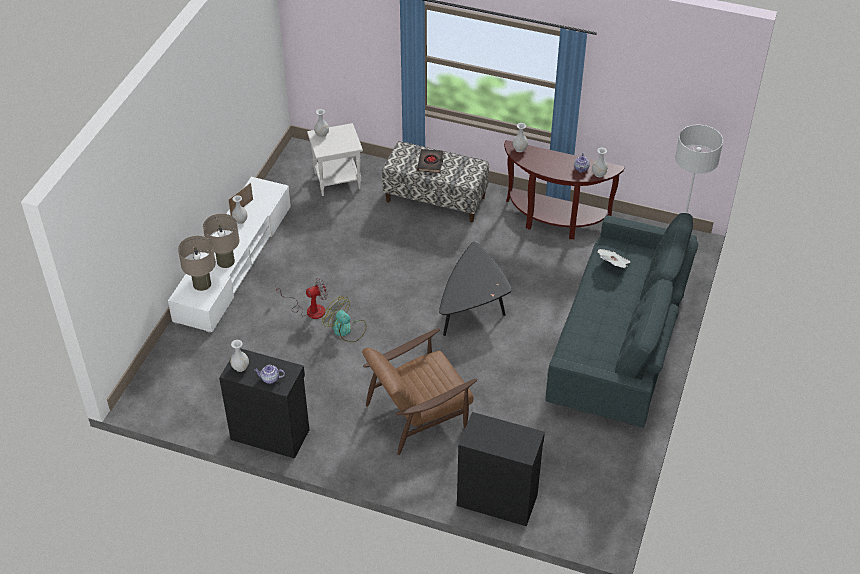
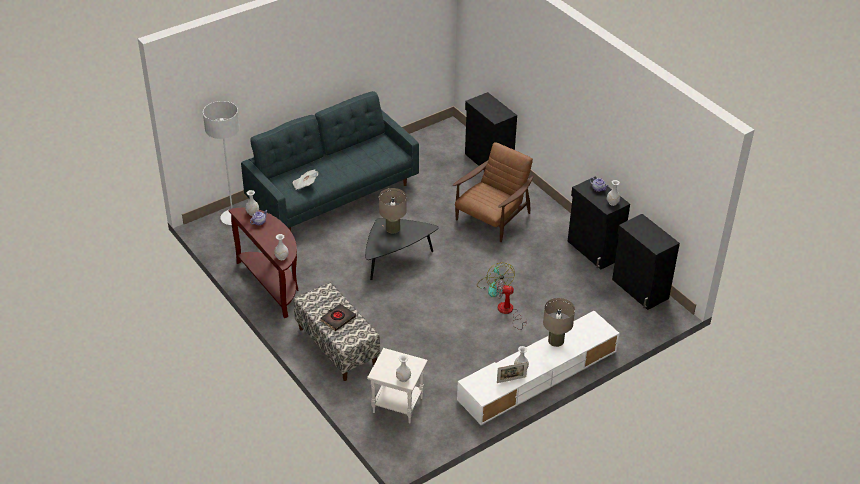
camera: 145 degrees left, 5 degrees down
beige table lamp [178,236,216,291] -> beige table lamp moved to [379,188,407,234]
brown armchair [362,328,477,455] -> brown armchair turned 60 degrees counterclockwise [453,142,533,242]
none -> black cabinet [612,214,680,310]

